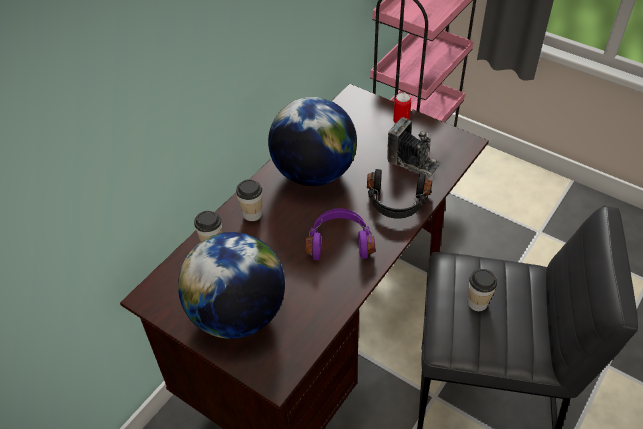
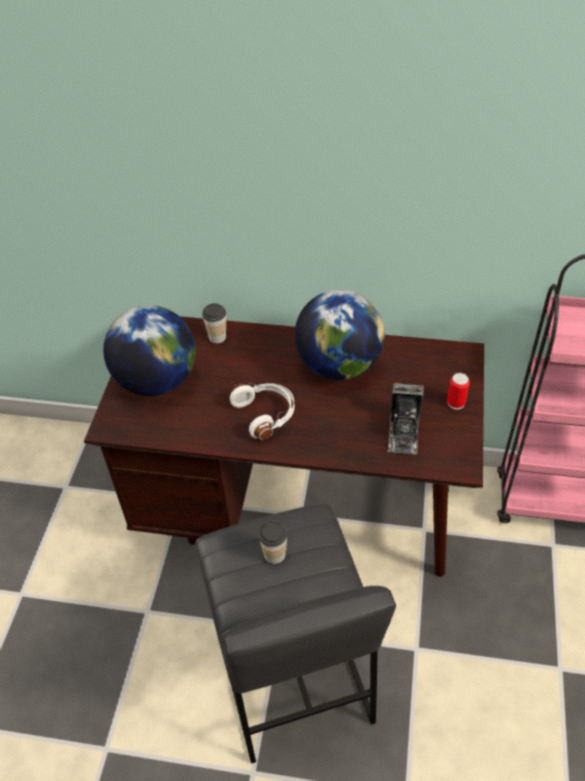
camera: 65 degrees right, 0 degrees up
cup [236,179,262,221] -> none
purple headphones [305,208,375,260] -> white headphones [230,383,295,440]
black headphones [367,169,432,219] -> none

